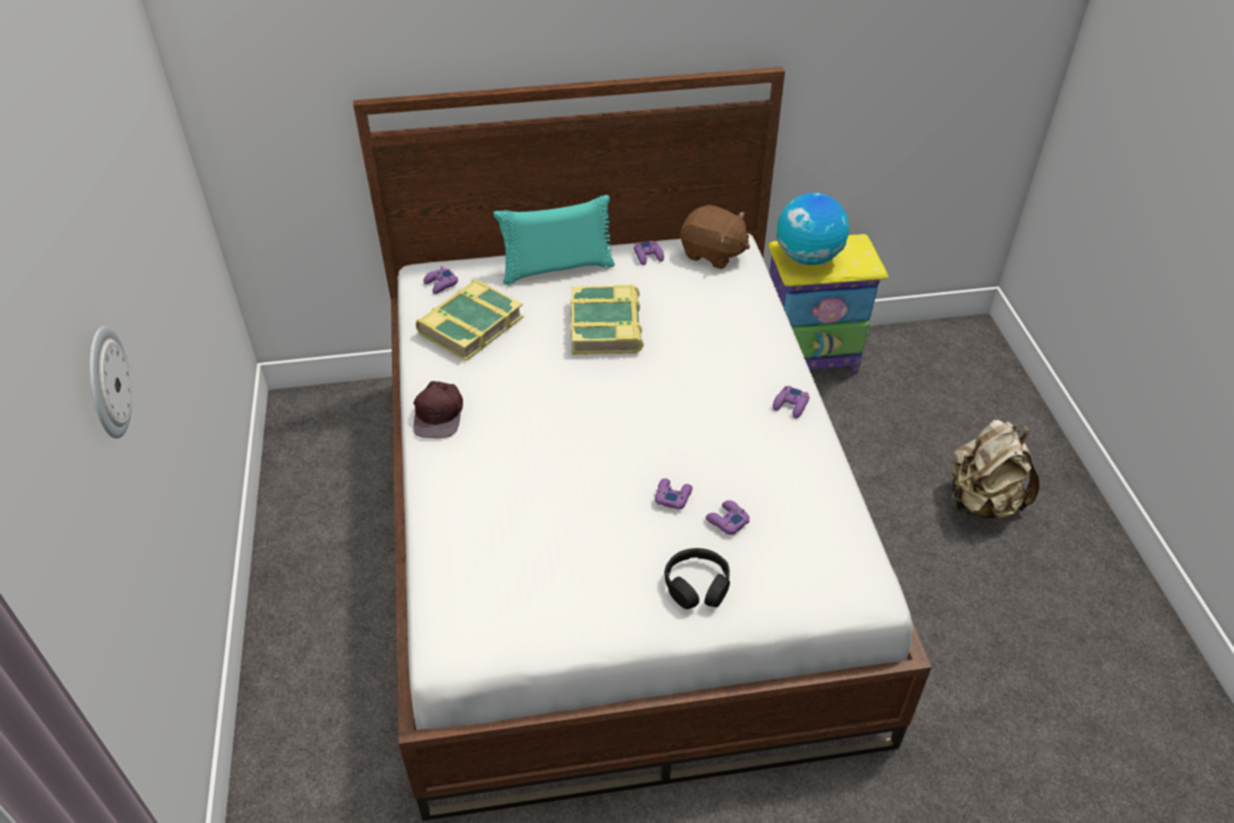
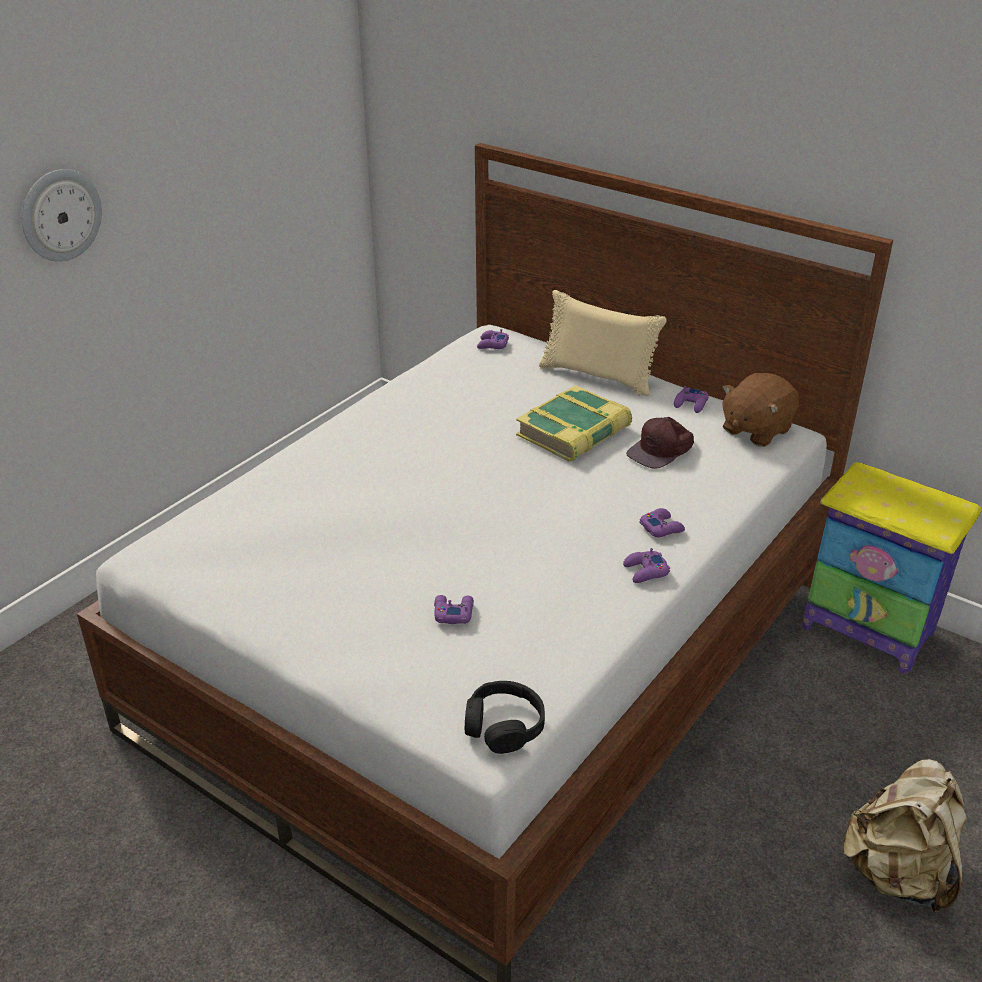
camera: 45 degrees right, 10 degrees down
brown cap [413,381,463,438] -> brown cap moved to [626,417,694,468]
book [415,279,523,361] -> none
turquoise pillow [493,195,615,286] -> beige pillow [539,290,667,396]
purple game controller [655,478,692,510] -> purple game controller moved to [639,508,685,537]
black headphones [665,548,730,609] -> black headphones moved to [465,681,545,754]
brown plush toy [681,204,750,269] -> brown plush toy turned 60 degrees clockwise [722,373,799,447]
globe [776,193,849,265] -> none

